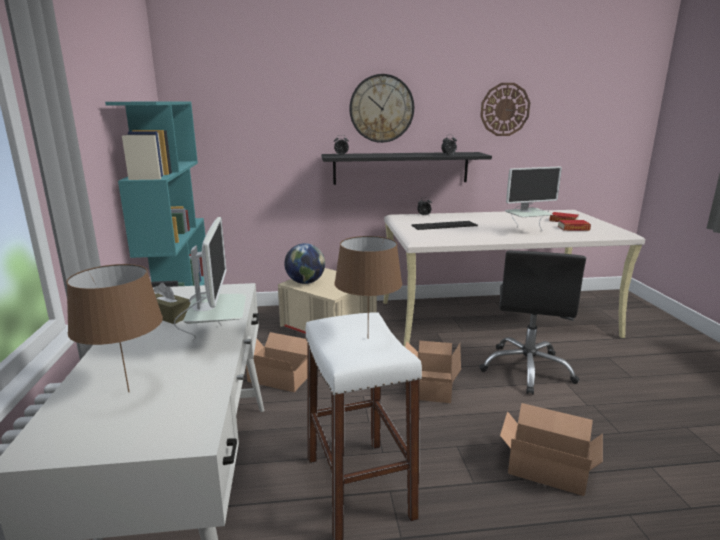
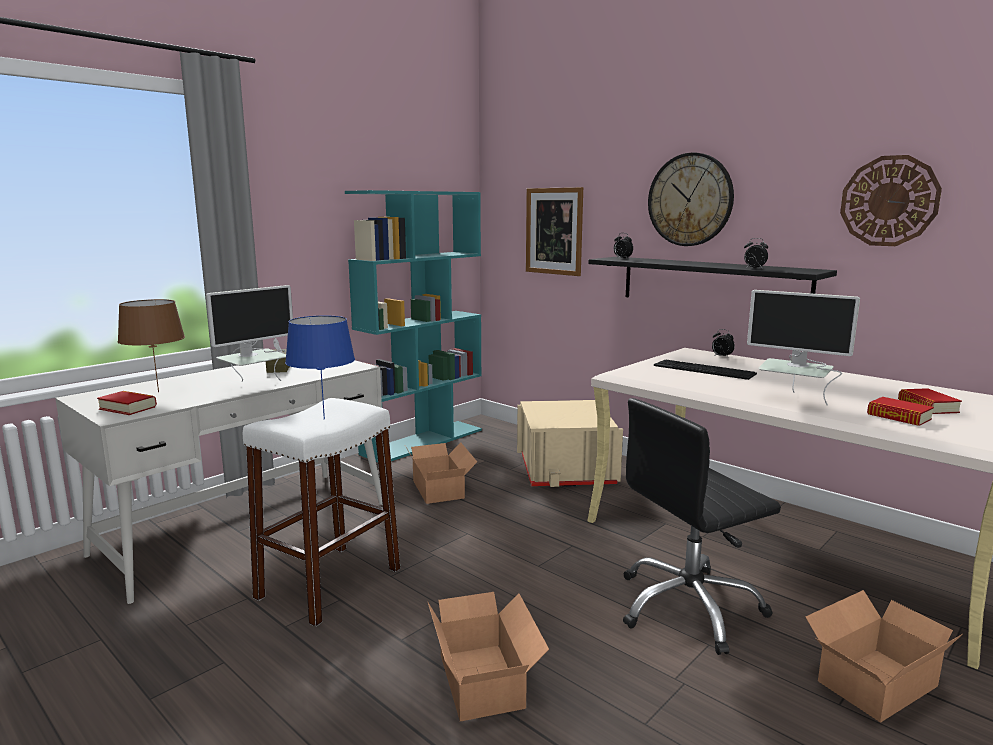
camera: 50 degrees right, 5 degrees down
globe [284,243,325,284] -> none
brown table lamp [334,236,402,339] -> blue table lamp [285,315,355,419]
cardboard box [405,341,461,403] -> cardboard box moved to [806,590,963,723]
none -> book [97,391,157,415]
none -> picture [526,187,583,276]

